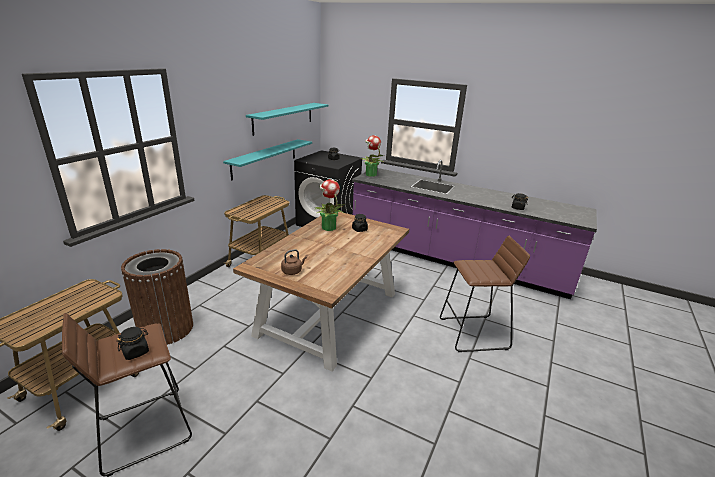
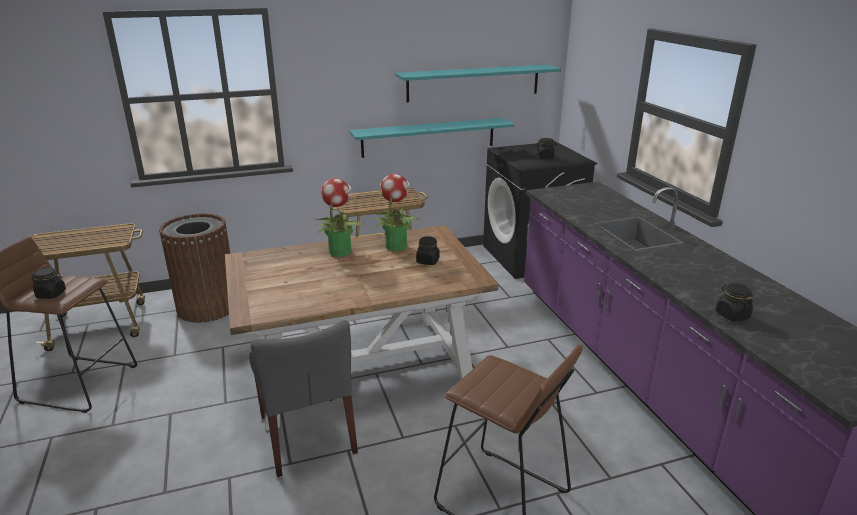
camera: 45 degrees right, 0 degrees up
brown kettle [281,249,307,275] -> none
potted plant [360,135,384,177] -> potted plant moved to [314,178,365,257]
none -> grey chair [249,320,358,477]

